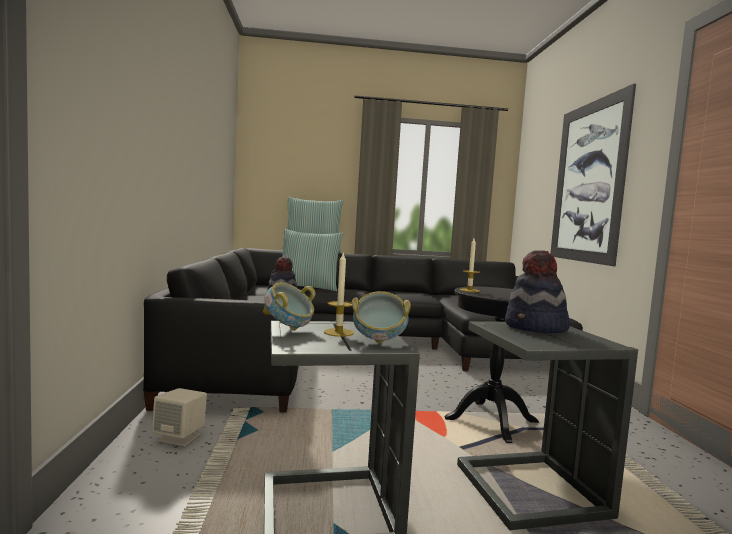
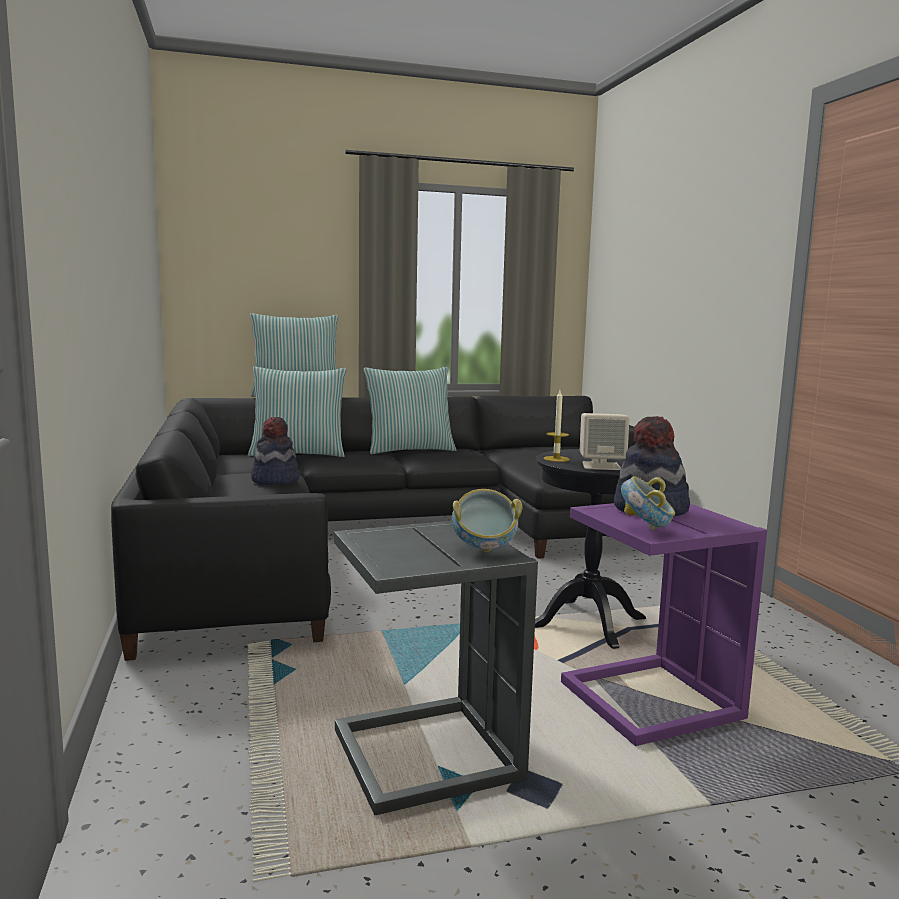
camera: 10 degrees left, 5 degrees up
beige speaker [152,388,207,446] -> beige speaker moved to [580,413,629,470]
bowl [263,283,315,331] -> bowl moved to [621,476,675,530]
candle [324,251,354,337] -> none
grey side table [457,321,638,530] -> purple side table [561,503,767,746]
picture [550,84,636,266] -> none
none -> pillow [364,367,456,454]

